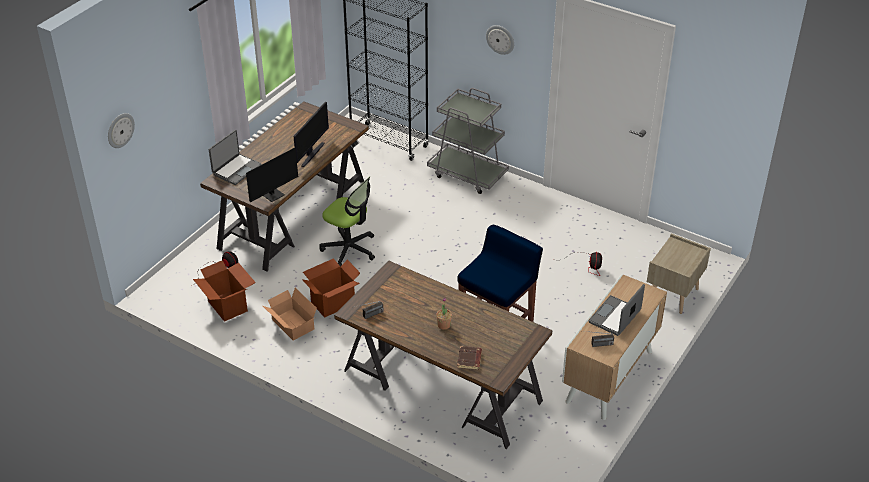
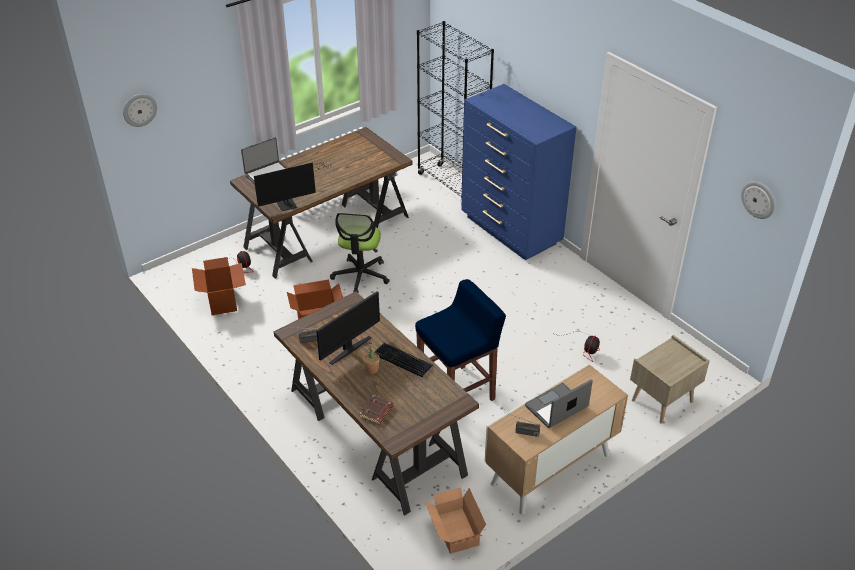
camera: 20 degrees right, 0 degrees up
cardboard box [263,288,317,340] -> cardboard box moved to [425,487,486,554]
monitor [294,102,329,167] -> monitor moved to [316,291,380,365]
office chair [319,176,375,267] -> office chair turned 45 degrees clockwise [330,213,390,293]
grey cart [427,88,509,194] -> blue dresser [461,84,576,260]
wall clock [486,25,514,55] -> wall clock moved to [741,181,775,219]
none -> keyboard [374,343,434,378]

